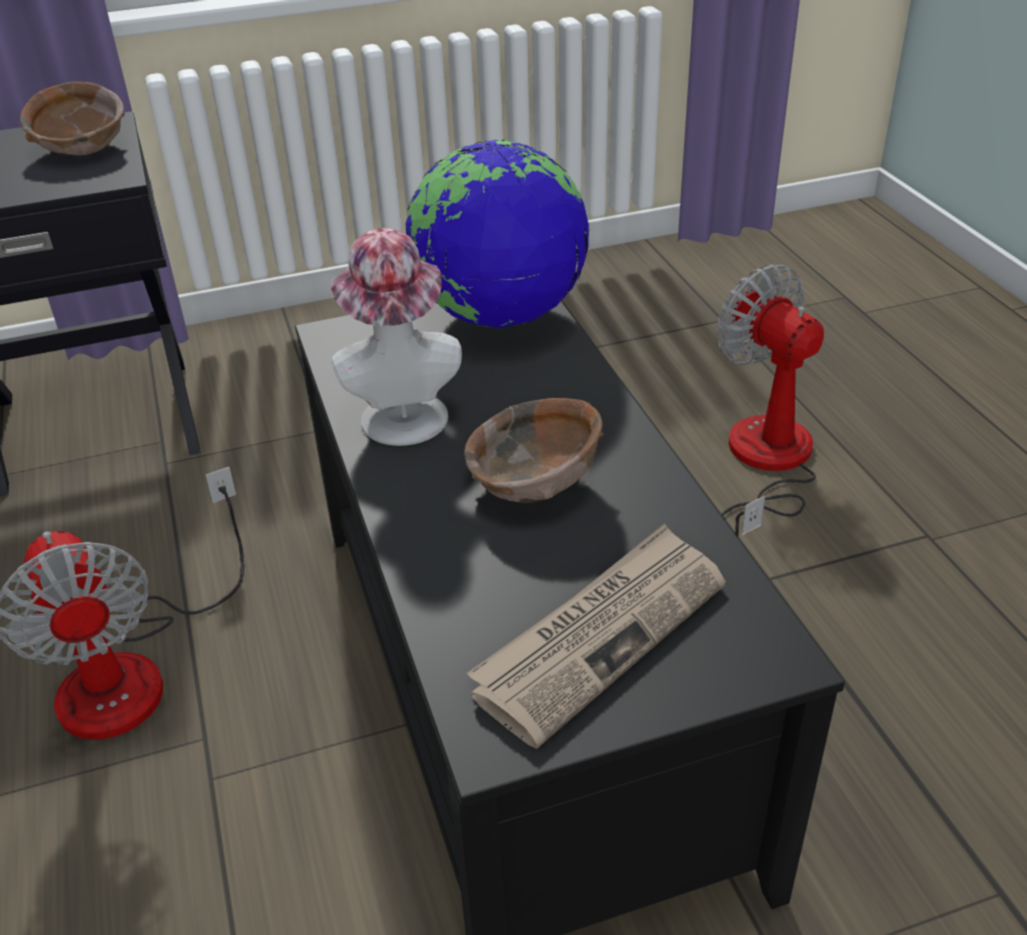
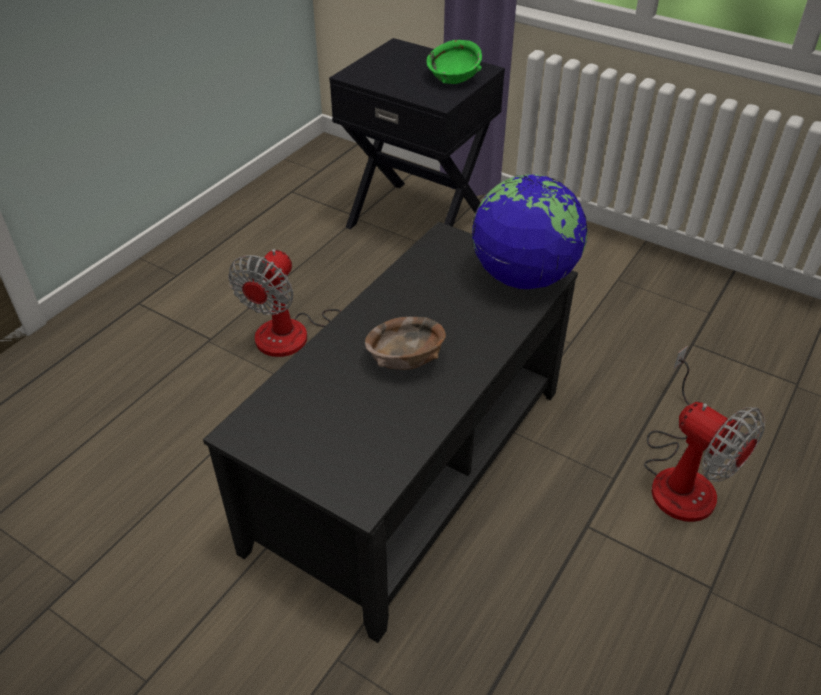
camera: 50 degrees right, 5 degrees up
brown bowl [20,81,125,156] -> green bowl [427,40,482,84]
hat [331,228,462,446] -> none
newspaper [467,523,726,749] -> none
fan [717,264,824,537] -> fan turned 120 degrees clockwise [644,346,765,522]

